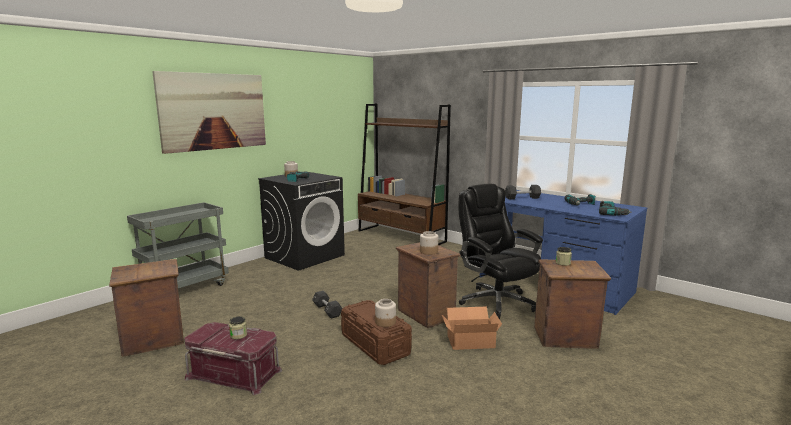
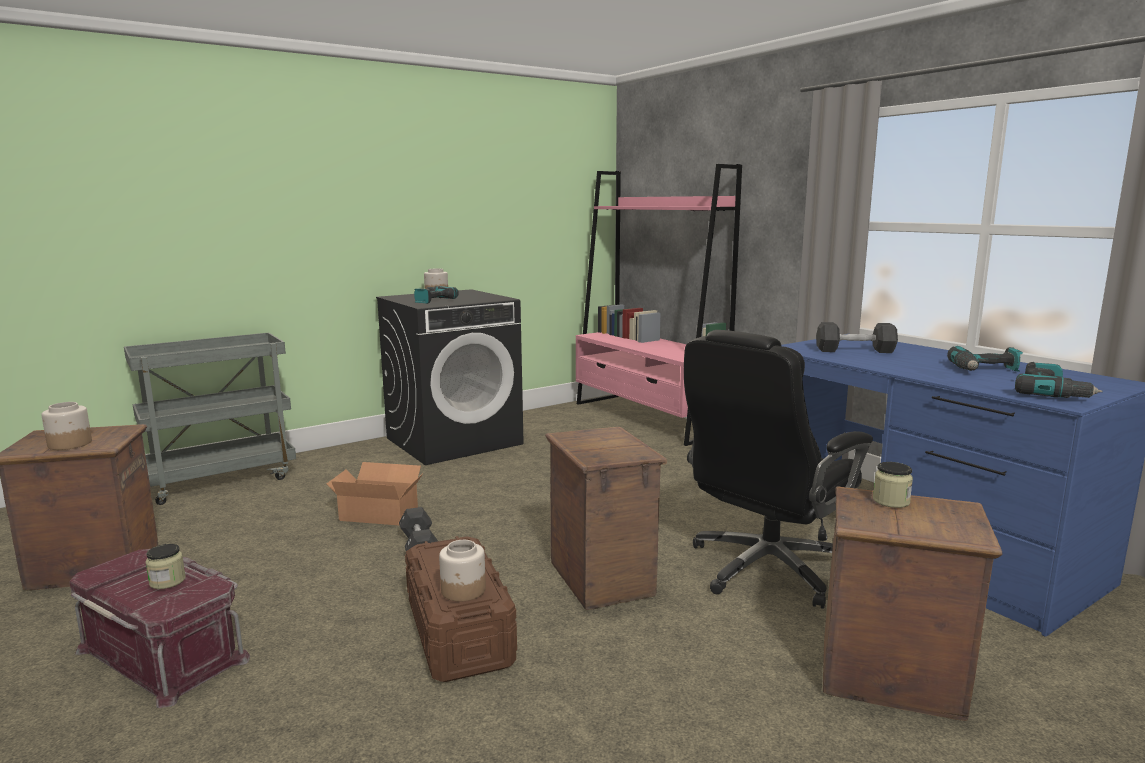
camera: 15 degrees right, 0 degrees up
picture [152,71,266,154] -> none
brown bookcase [358,104,451,245] -> pink bookcase [576,164,742,446]
jar [420,231,438,255] -> jar moved to [41,402,92,450]
cardboard box [442,307,502,350] -> cardboard box moved to [327,462,423,526]
black office chair [458,184,543,319] -> black office chair turned 120 degrees counterclockwise [684,330,873,609]

